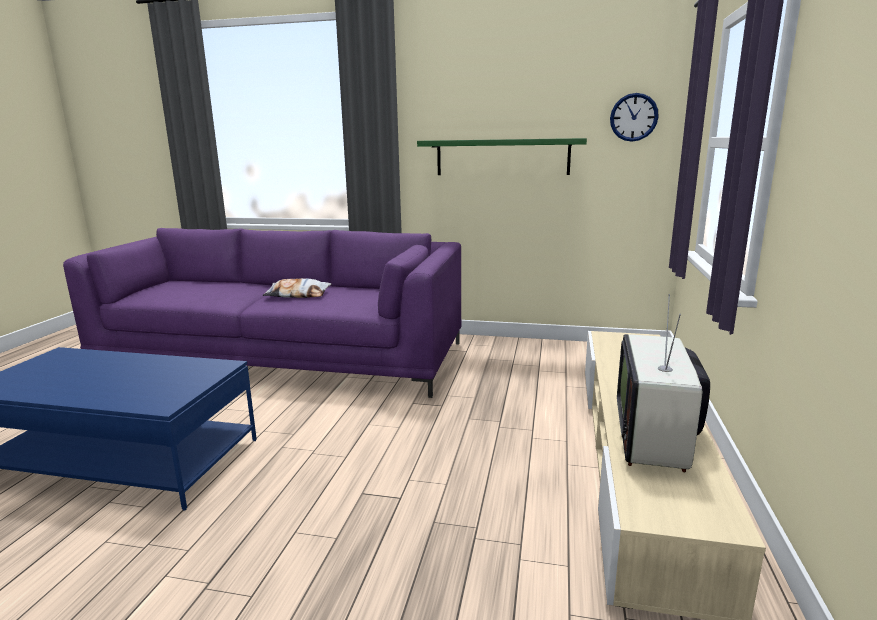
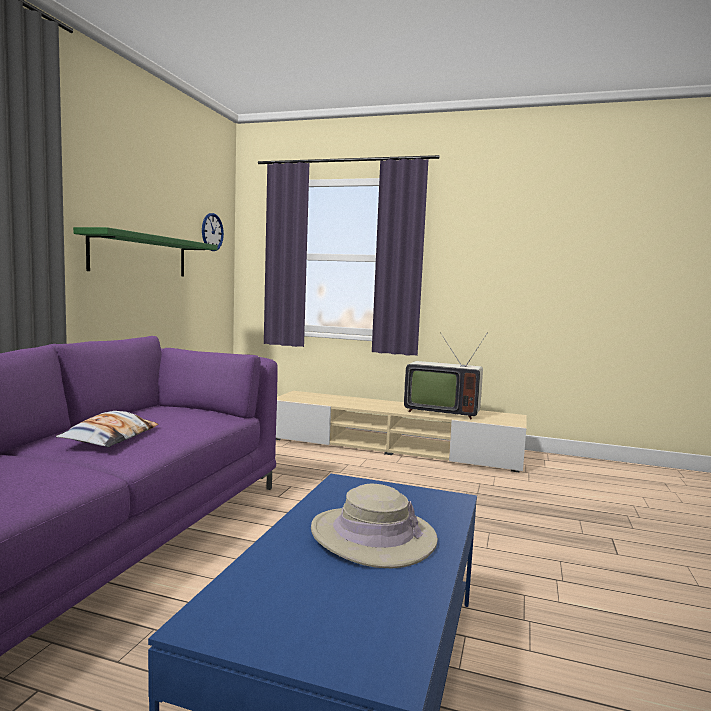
camera: 85 degrees left, 10 degrees down
none -> beige hat [311,484,438,568]

